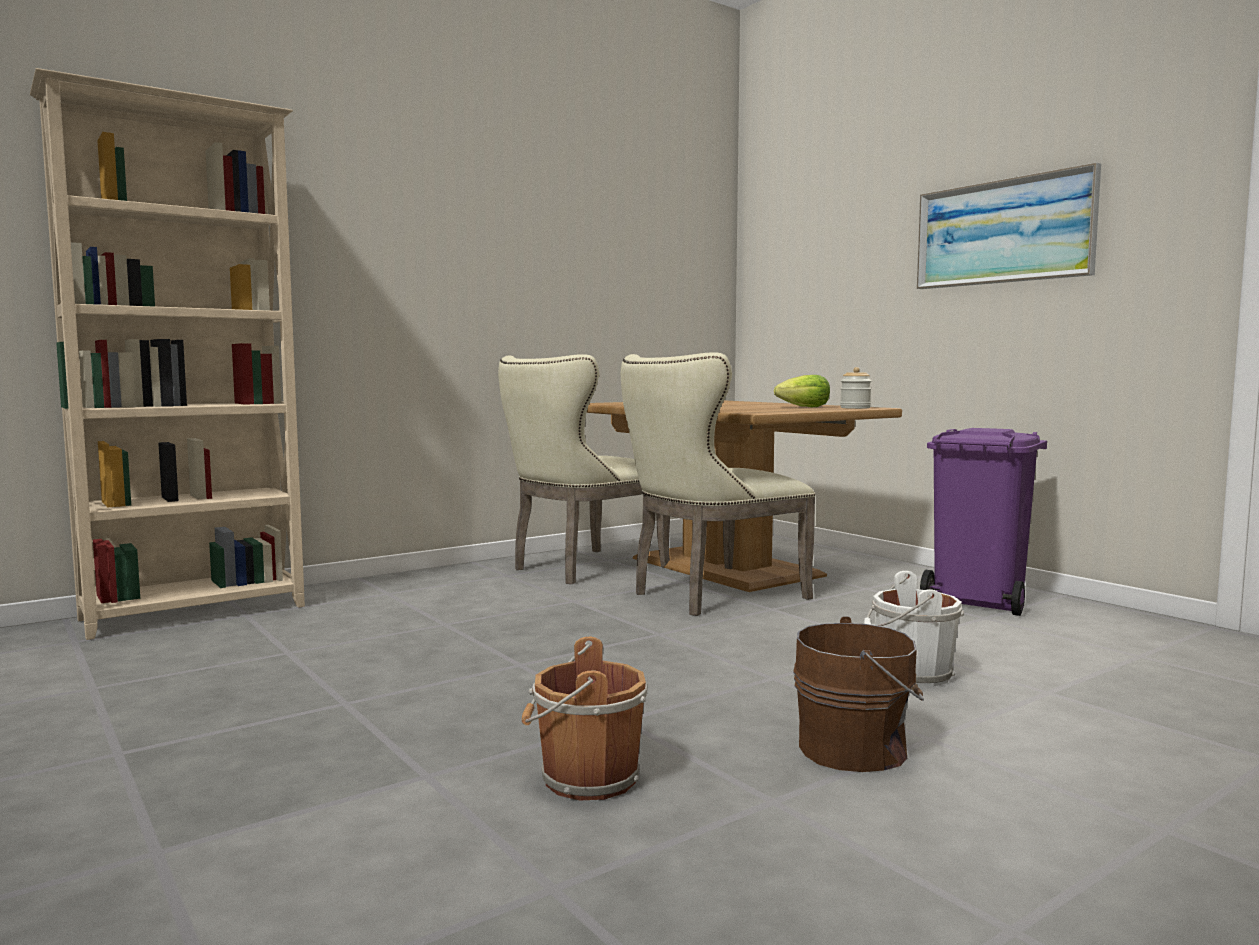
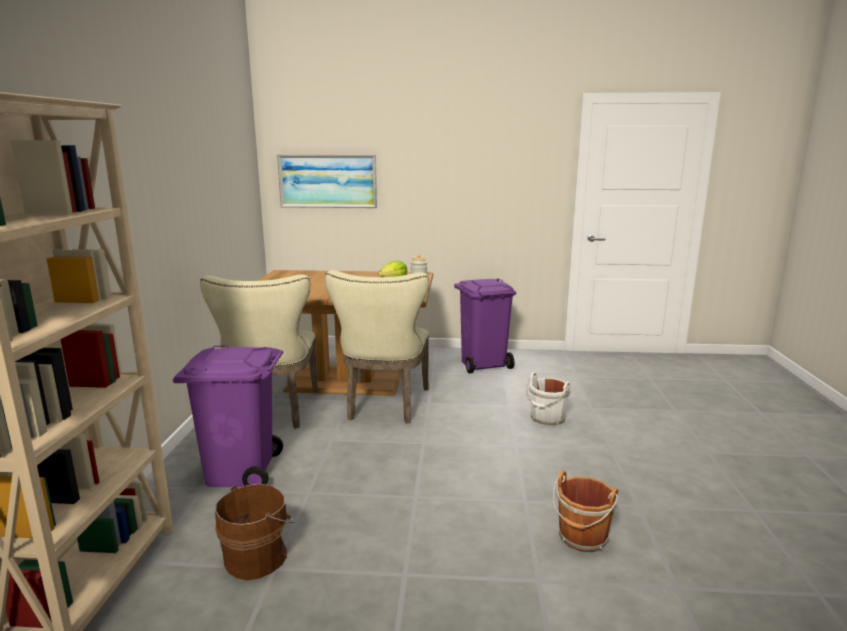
camera: 50 degrees left, 10 degrees up
brown bucket [793,616,924,772] -> brown bucket moved to [215,484,295,581]
picture [917,162,1101,289] -> picture moved to [277,154,377,208]
none -> purple trash can [173,345,283,487]

